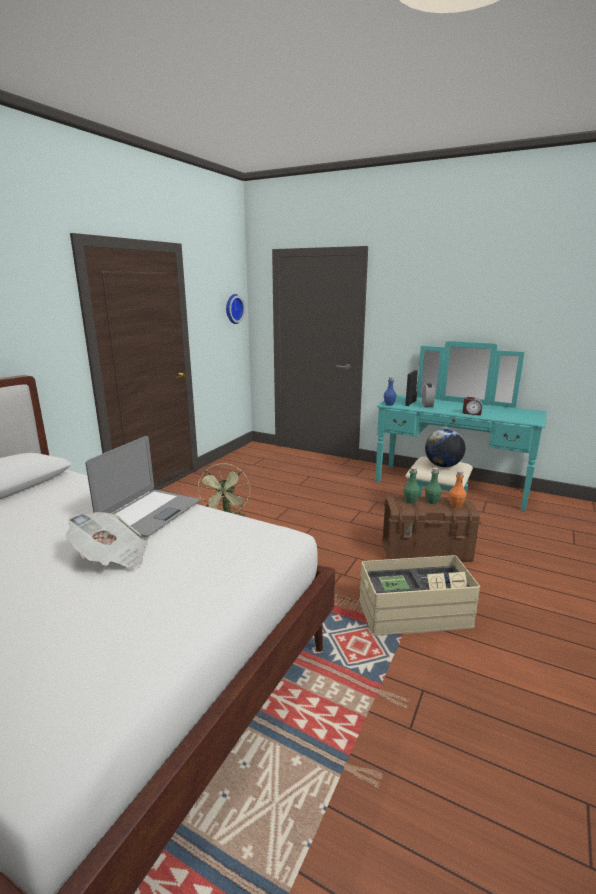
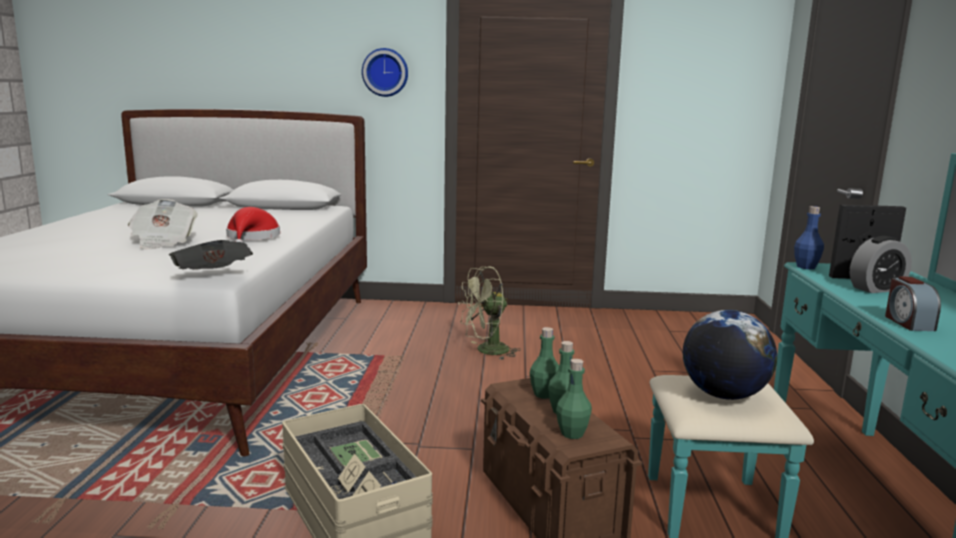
camera: 65 degrees right, 5 degrees down
laptop [86,436,200,537] -> red hat [226,207,280,242]
wall clock [226,294,245,324] -> wall clock moved to [362,48,408,97]
orange bottle [449,471,466,508] -> green bottle [556,359,592,439]
none -> newspaper [168,240,253,269]

